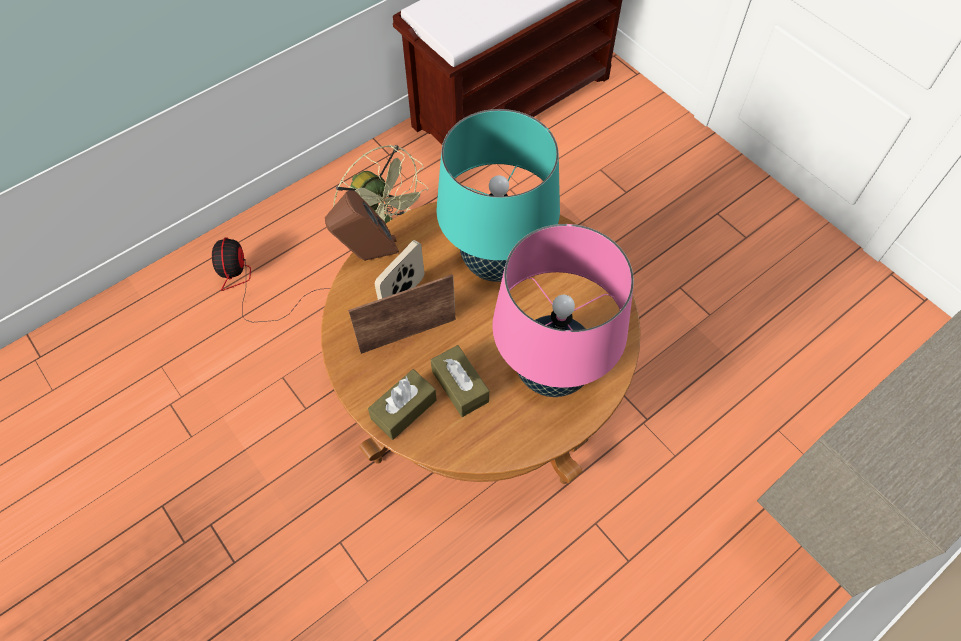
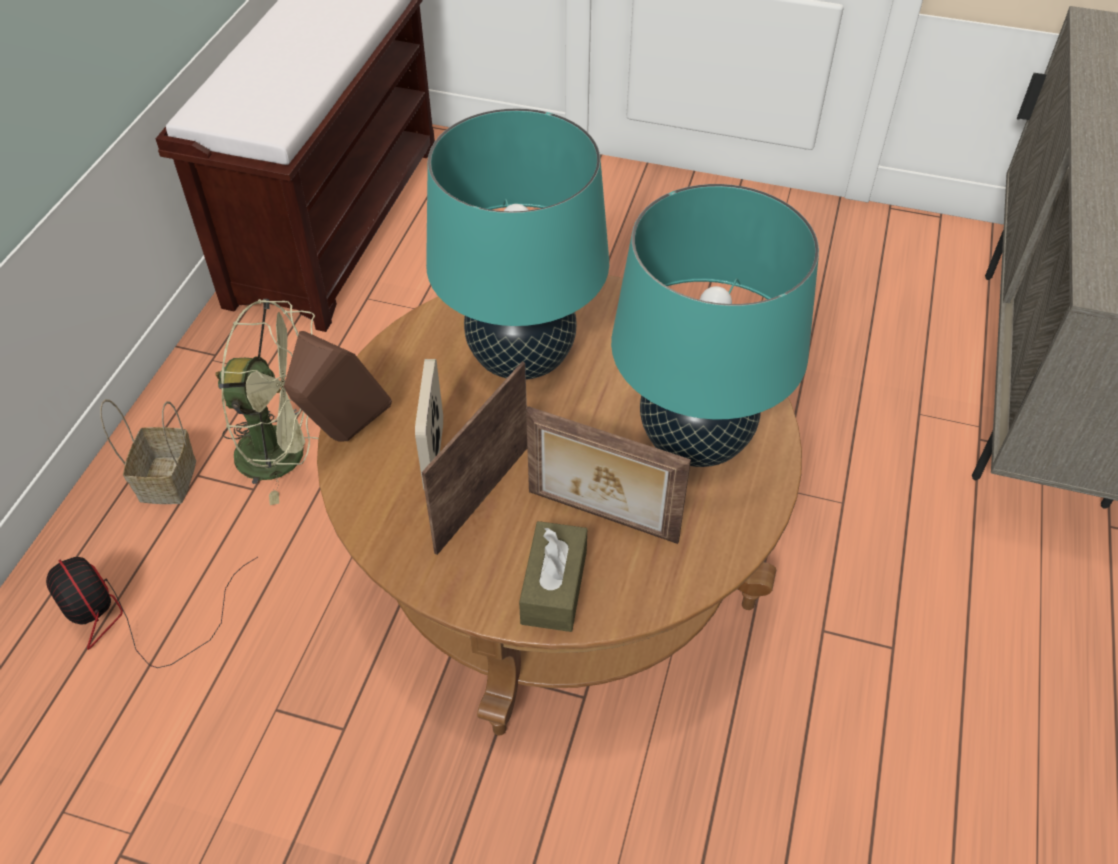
camera: 35 degrees left, 10 degrees down
brown tissue box [431,345,489,417] -> picture frame [526,406,691,544]
pink table lamp [492,224,634,397] -> turquoise table lamp [611,184,819,467]
none -> basket [100,399,196,504]

